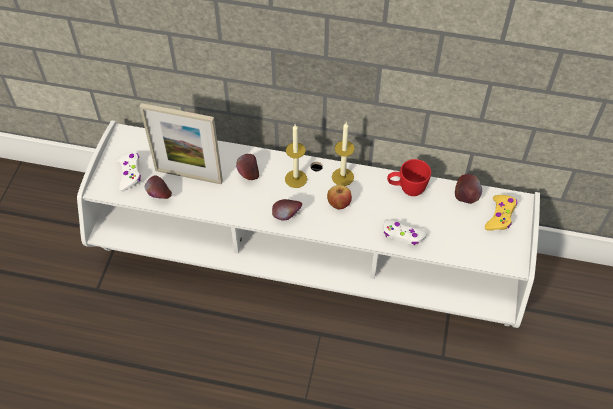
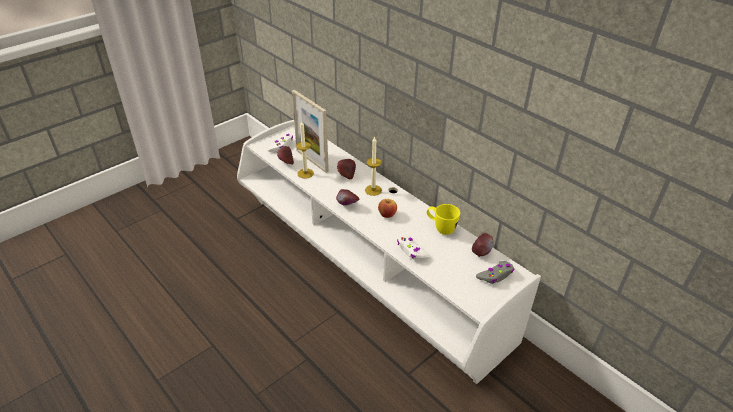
camera: 35 degrees right, 15 degrees down
candle [332,122,355,186] -> candle moved to [296,121,314,179]
red mug [387,159,431,196] -> yellow mug [427,204,460,235]
yellow game controller [485,195,517,231] -> grey game controller [476,261,514,284]

